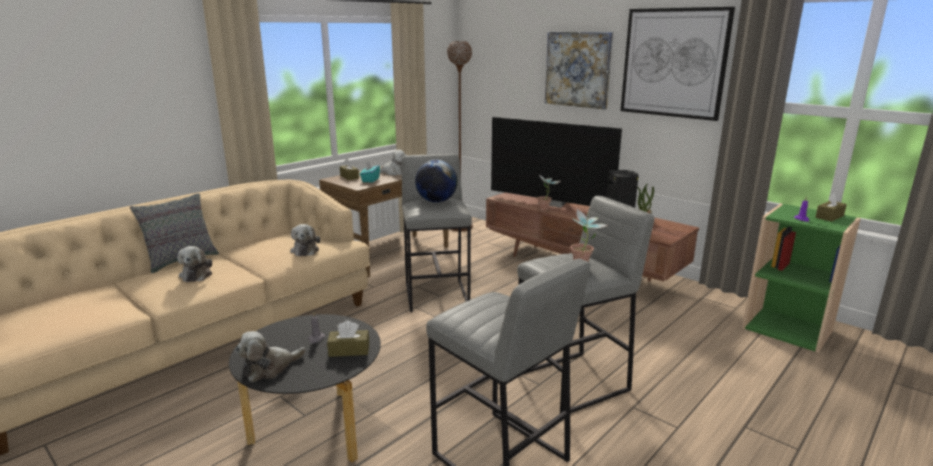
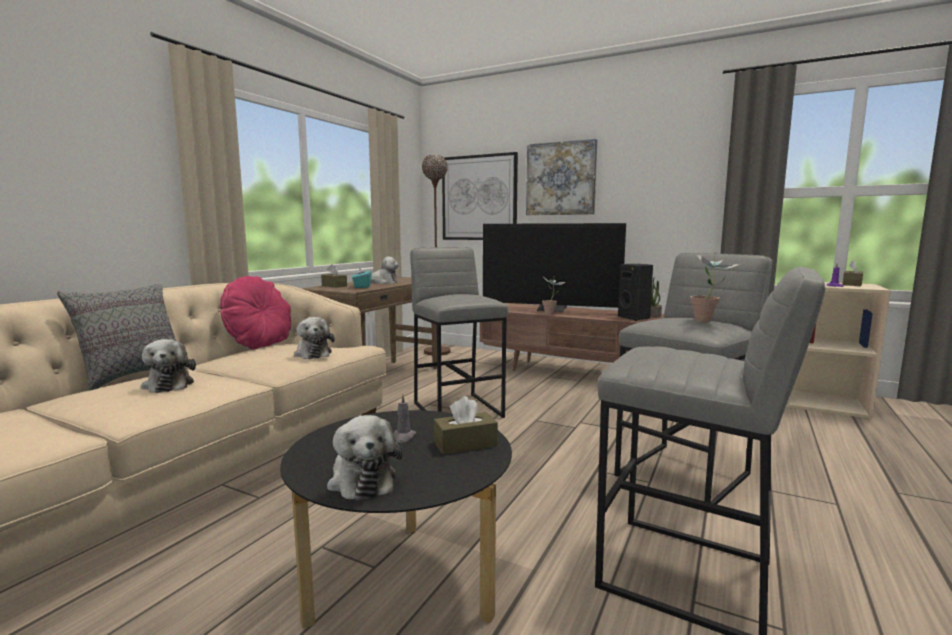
camera: 15 degrees left, 10 degrees down
plush toy [235,331,306,382] -> plush toy turned 60 degrees counterclockwise [327,415,402,501]
globe [415,160,458,203] -> none
picture [620,7,735,121] -> picture moved to [442,152,518,240]
green bookcase [742,203,861,353] -> beige bookcase [786,282,891,419]
none -> pink pillow [220,276,291,350]

